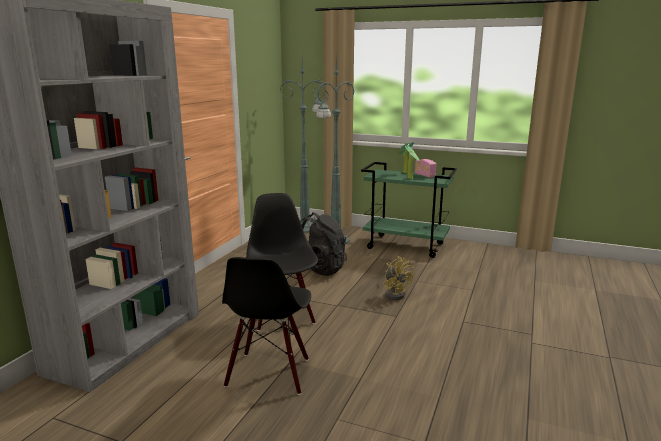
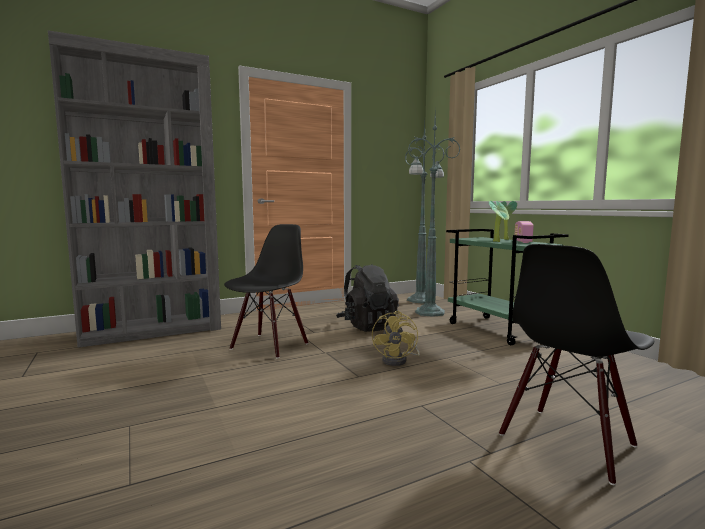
camera: 40 degrees right, 10 degrees down
black chair [222,257,311,395] -> black chair moved to [499,244,654,485]

